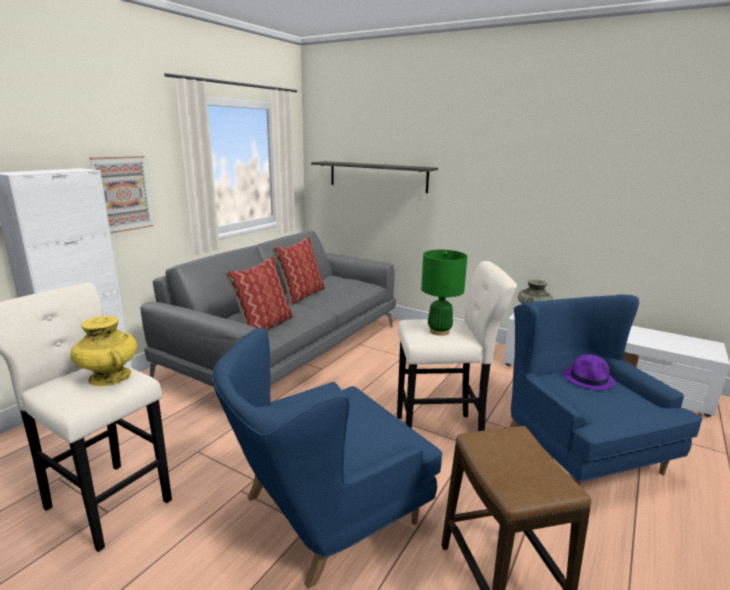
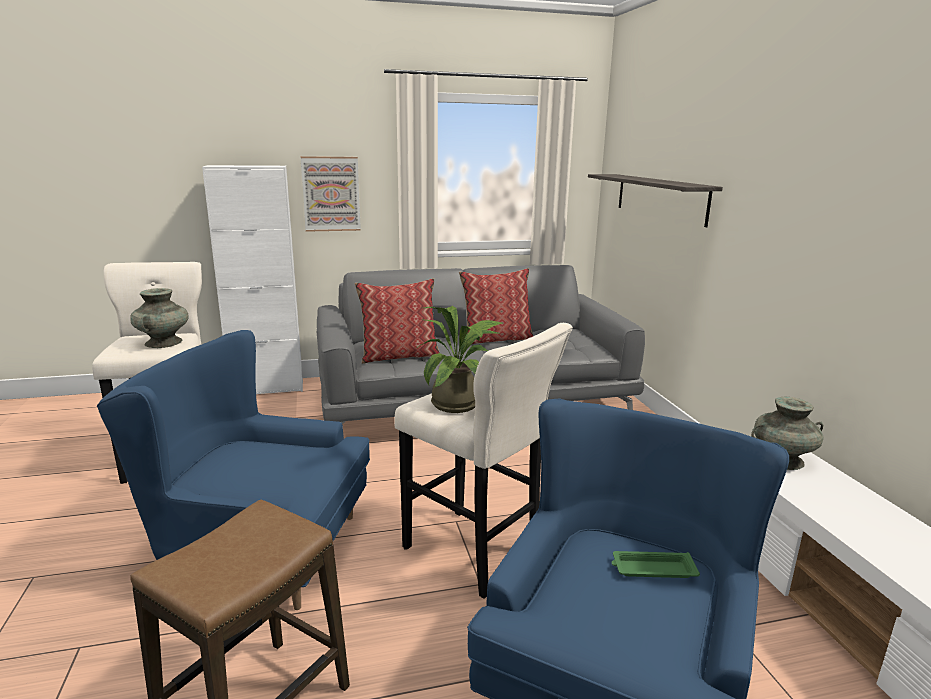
camera: 45 degrees right, 0 degrees up
yellow vase [70,316,137,386] -> turquoise vase [130,288,189,348]
green table lamp [421,250,467,336] -> potted plant [416,306,501,413]
purple hat [563,354,616,390] -> green tray [611,551,700,578]

